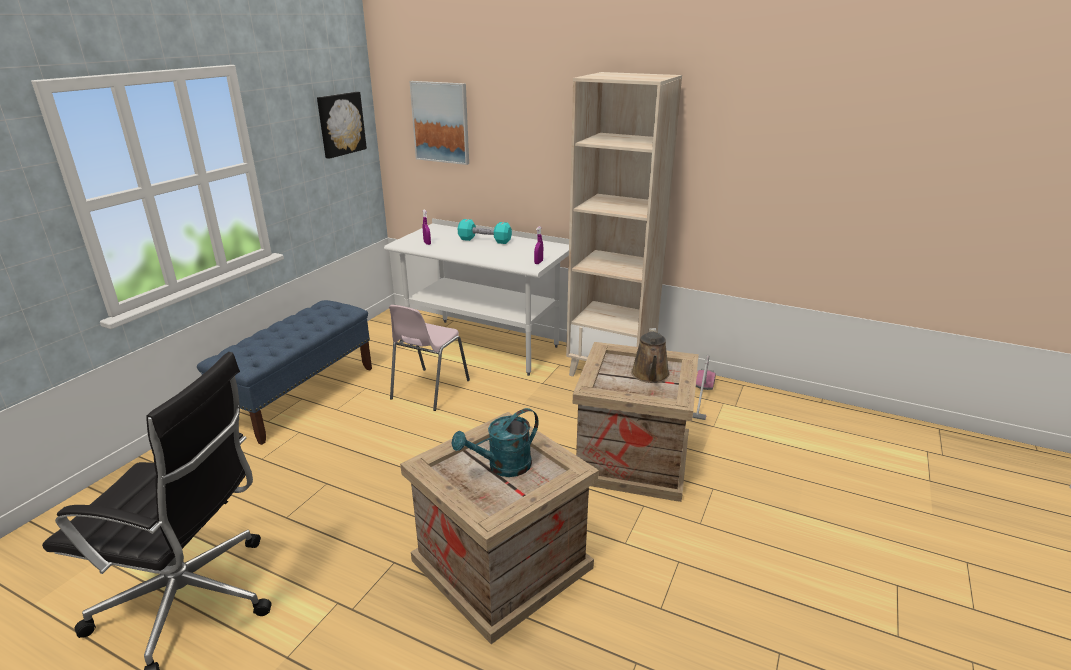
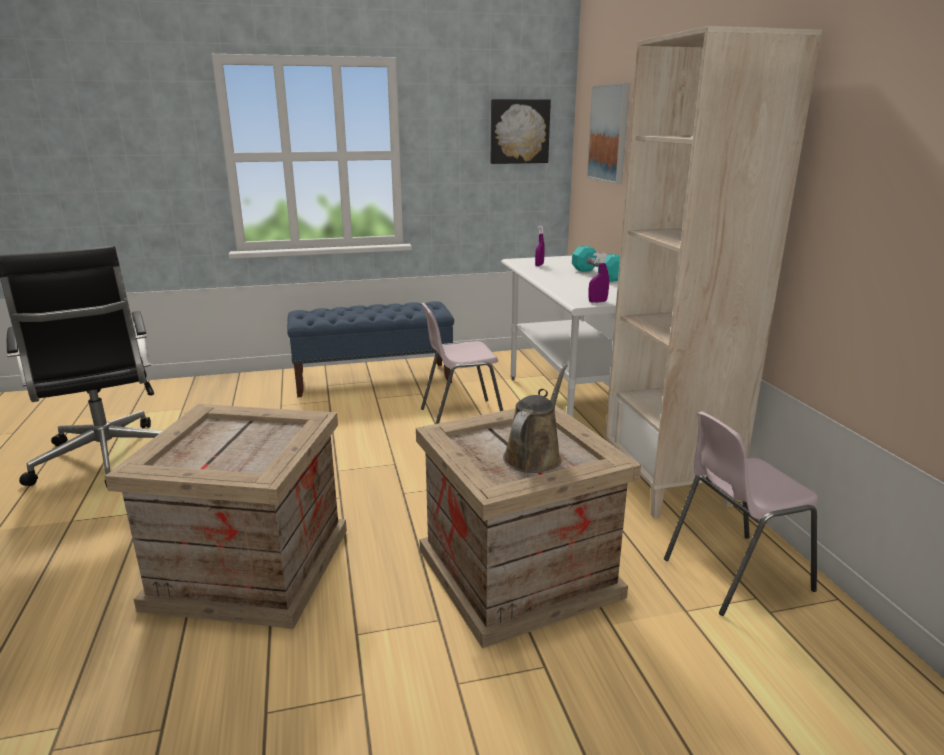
camera: 50 degrees right, 5 degrees down
turquoise watering can [452,408,539,477] -> none
brown watering can [631,328,670,383] -> brown watering can turned 150 degrees clockwise [503,364,568,473]
vacuum cleaner [693,355,716,420] -> pink chair [664,411,818,616]

